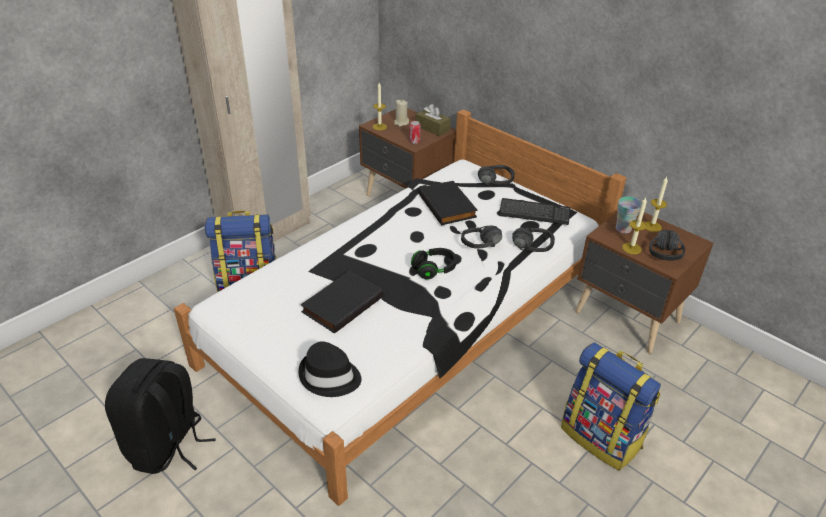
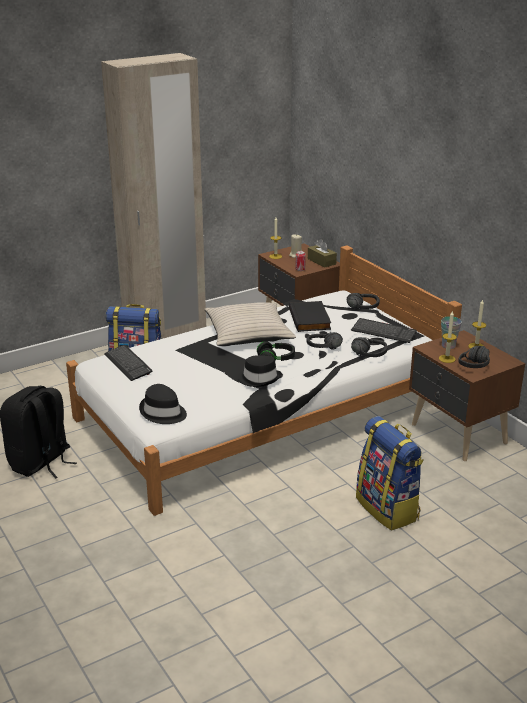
camera: 15 degrees right, 10 degrees down
black book [301,271,383,334] -> none
none -> keyboard [104,345,152,381]
none -> beige pillow [205,302,296,346]
none -> black hat [238,355,281,387]

